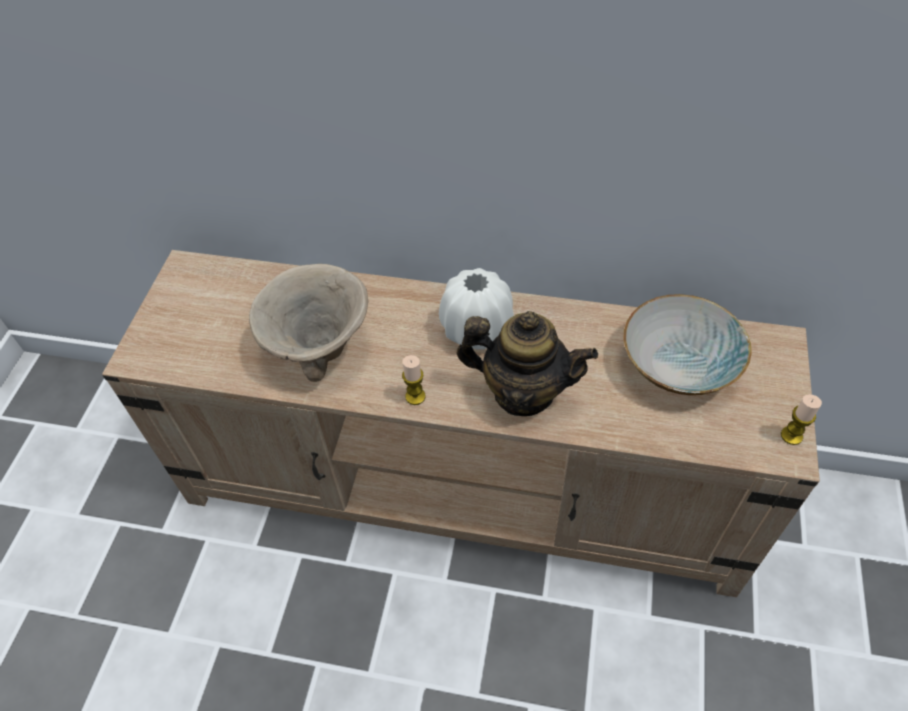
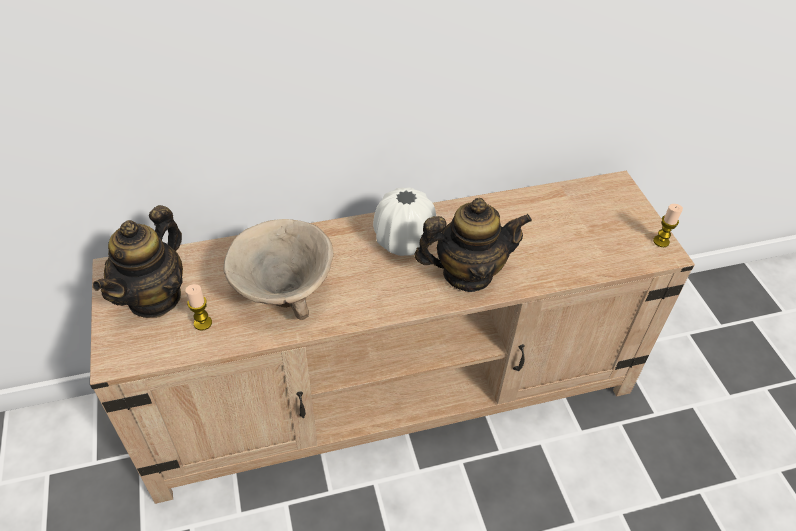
camera: 30 degrees left, 5 degrees down
candle [402,355,426,405] -> candle moved to [185,284,212,331]
bowl [623,294,752,395] -> none
none -> teapot [93,205,183,318]

